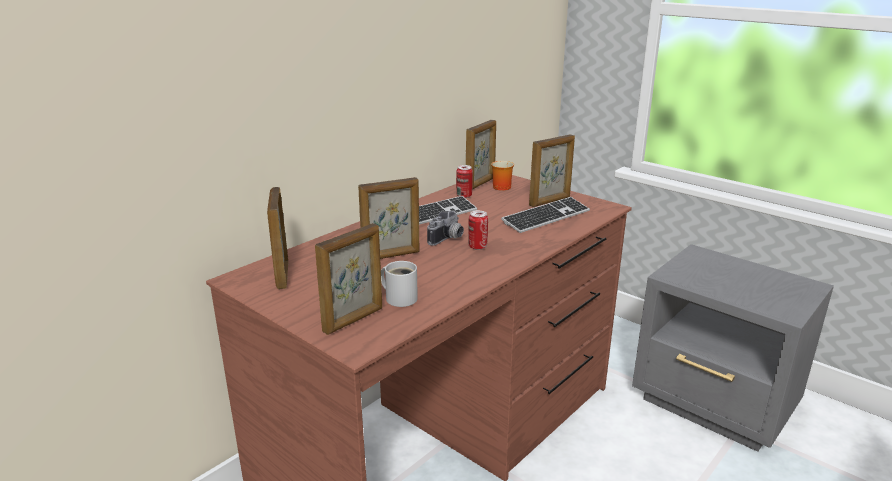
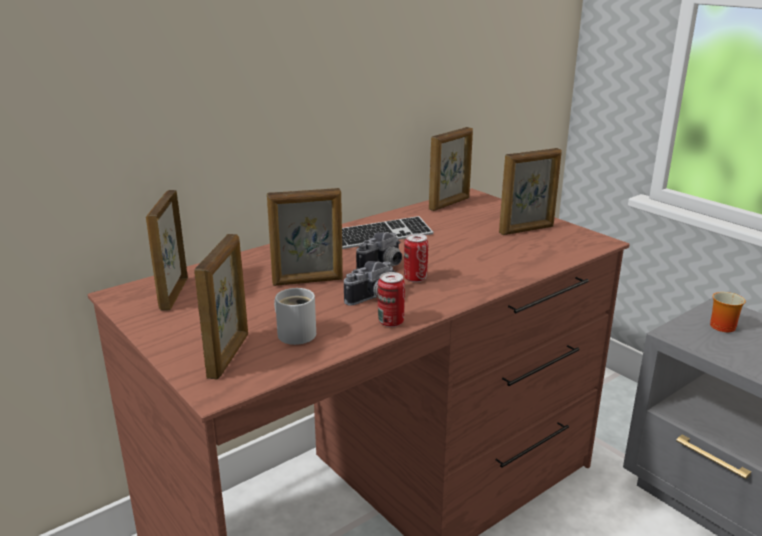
camera: 10 degrees right, 0 degrees up
picture frame [315,223,382,335] -> picture frame turned 45 degrees counterclockwise [194,234,248,380]
can [456,165,473,198] -> can moved to [378,272,405,327]
mug [491,161,514,191] -> mug moved to [710,292,746,332]
keyboard [501,197,590,233] -> none
none -> camera [344,261,395,306]

